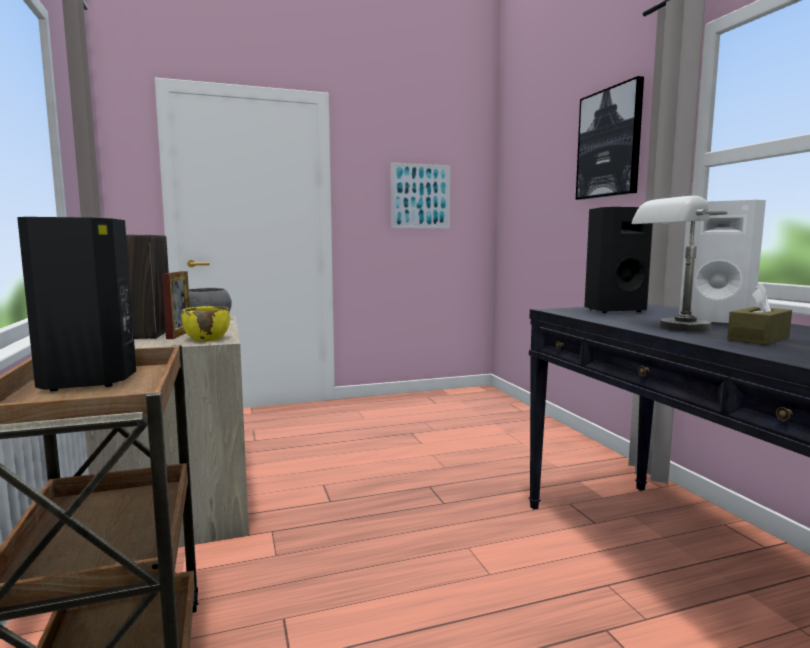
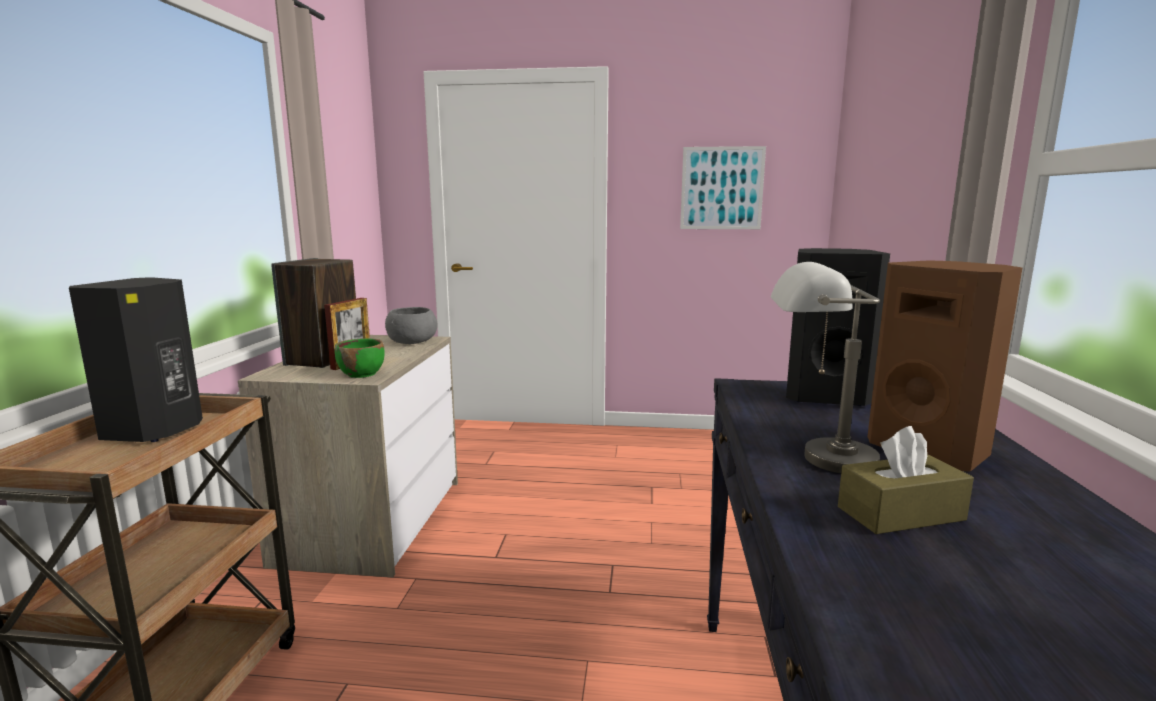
camera: 25 degrees right, 5 degrees up
yellow bowl [181,306,230,342] -> green bowl [335,338,385,378]
picture [576,76,644,200] -> none
white speaker [679,200,766,323] -> brown speaker [867,260,1022,472]

